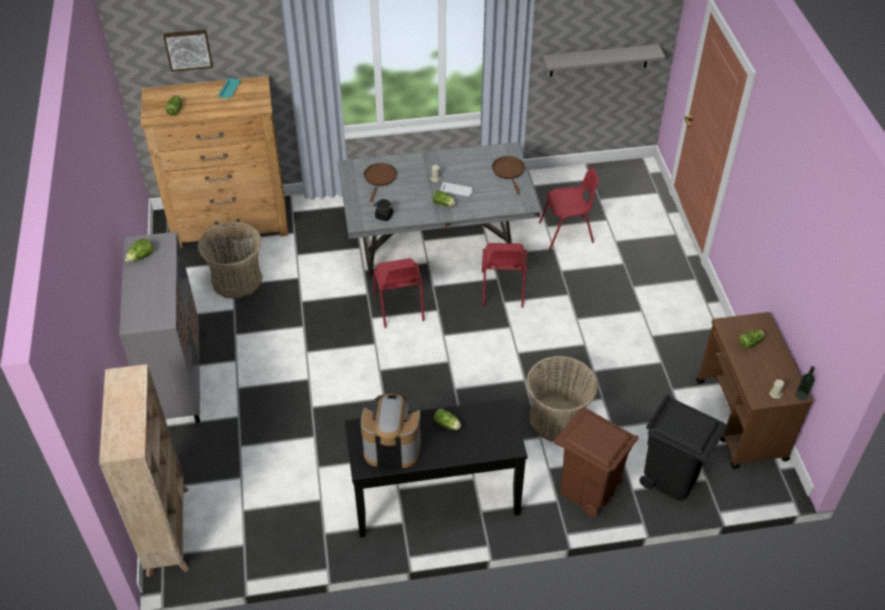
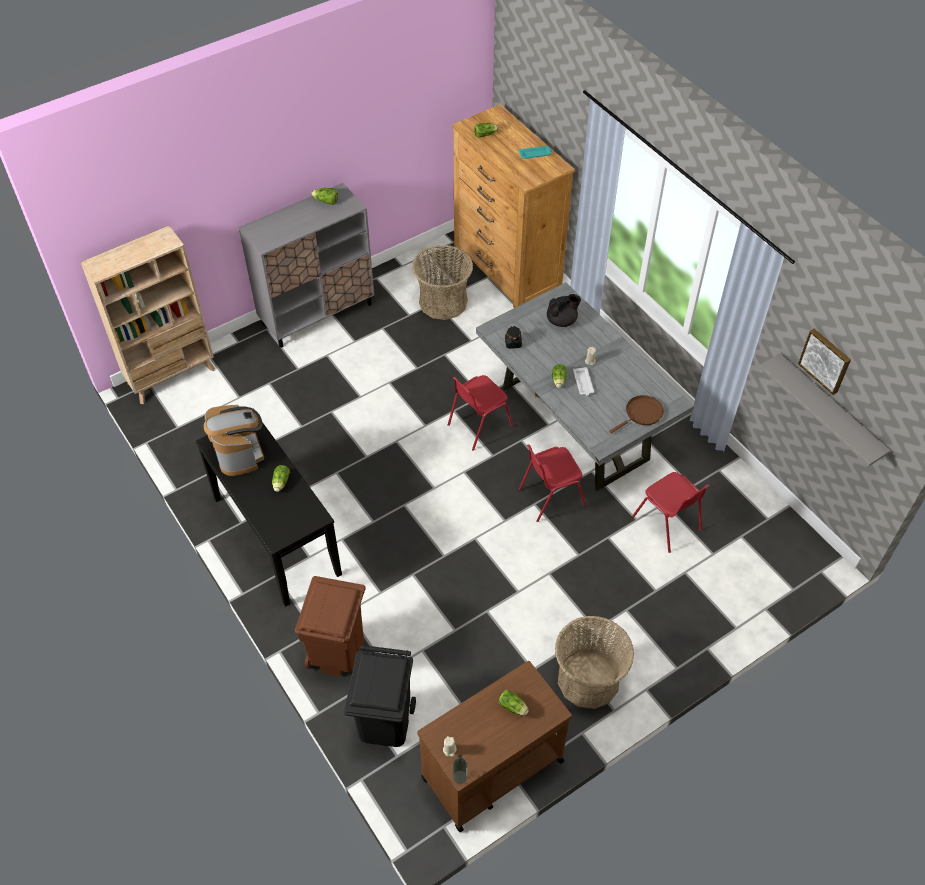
camera: 65 degrees right, 5 degrees up
picture [163,30,213,72] -> picture moved to [798,329,851,395]
brown frying pan [364,163,397,202] -> black teapot [547,294,581,327]
basket [526,356,598,441] -> basket moved to [555,616,634,709]

